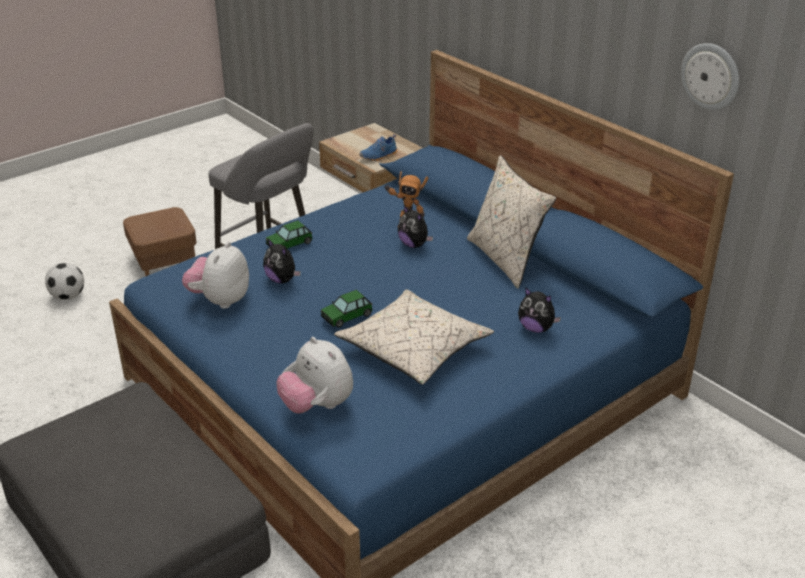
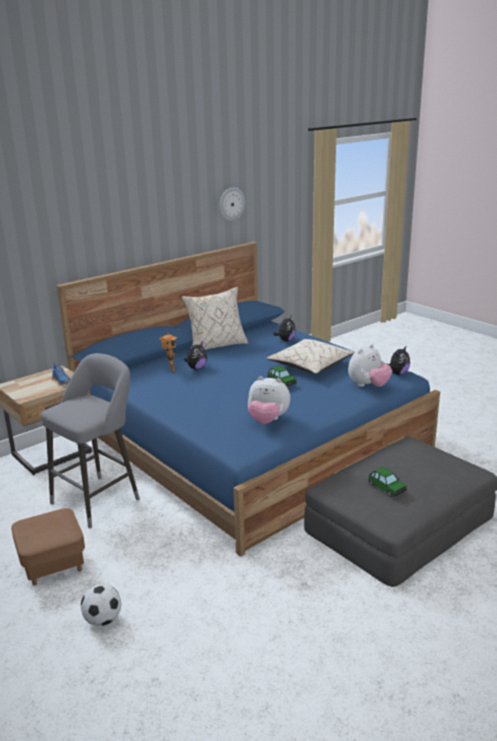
camera: 90 degrees left, 10 degrees down
plush toy [263,239,301,283] -> plush toy moved to [386,345,410,375]
toy car [266,220,312,249] -> toy car moved to [368,467,407,497]

